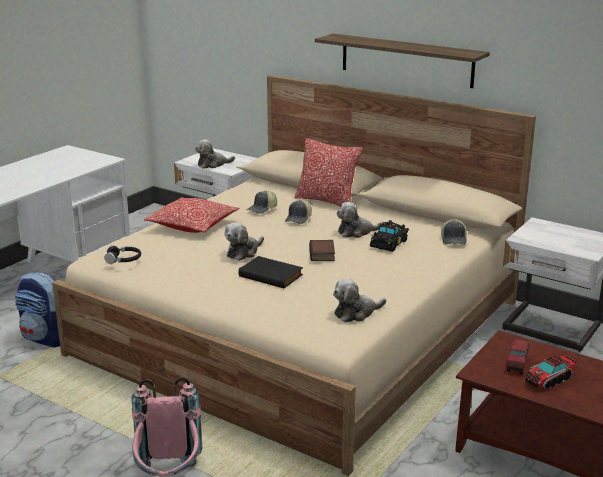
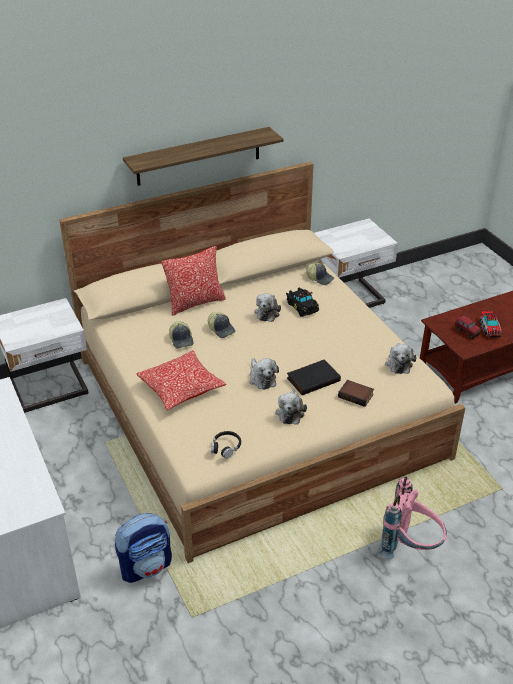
camera: 60 degrees left, 15 degrees up
plush toy [195,139,235,169] -> plush toy moved to [275,390,307,424]
book [309,240,335,261] -> book moved to [338,380,374,407]

